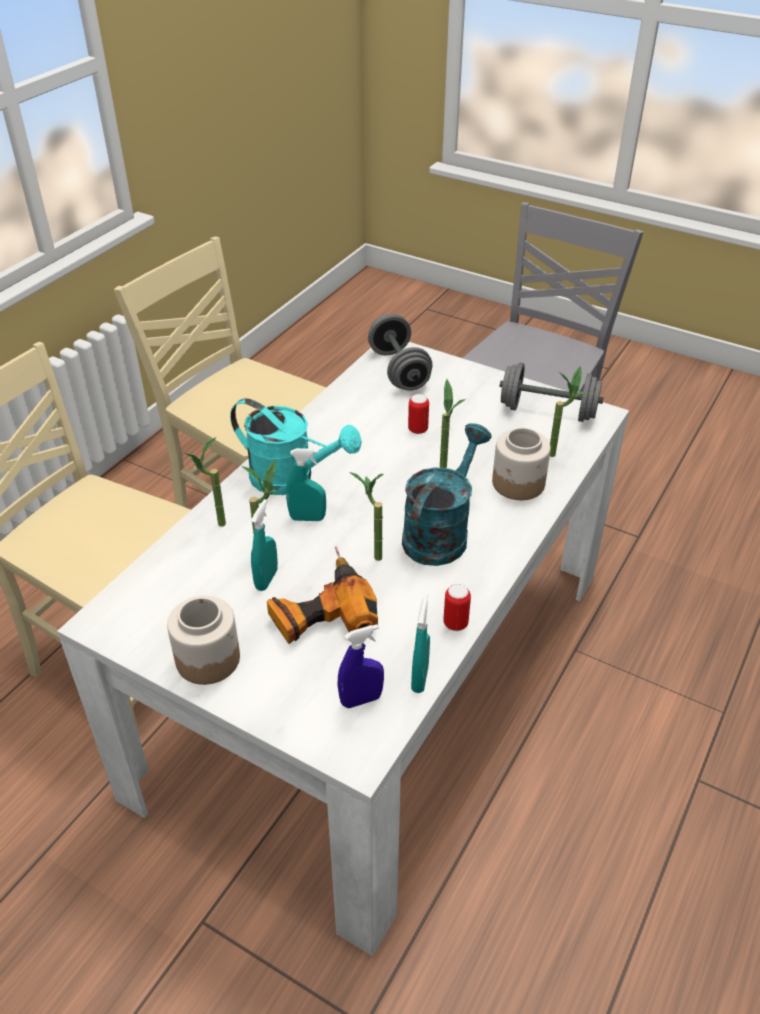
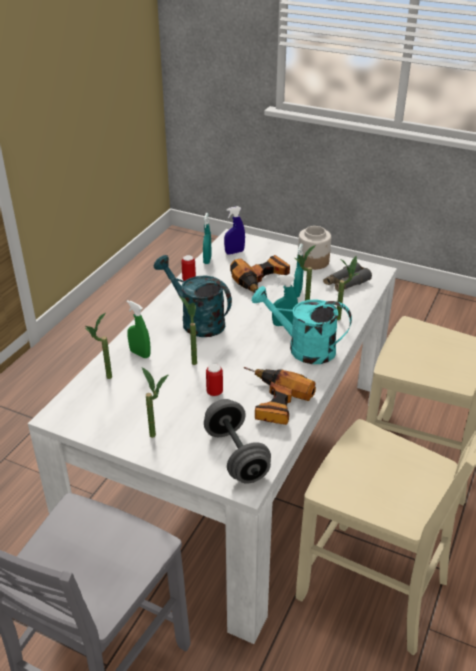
camera: 175 degrees right, 5 degrees down
potted plant [349,472,384,561] -> potted plant moved to [142,367,169,438]
turquoise watering can [402,423,492,566] -> turquoise watering can turned 105 degrees clockwise [154,255,232,337]
jar [492,428,551,500] -> green spray bottle [127,300,151,358]
grey dumbbell [500,362,604,422] -> none
none -> power drill [244,367,316,425]
none -> grey binoculars [323,263,372,292]

